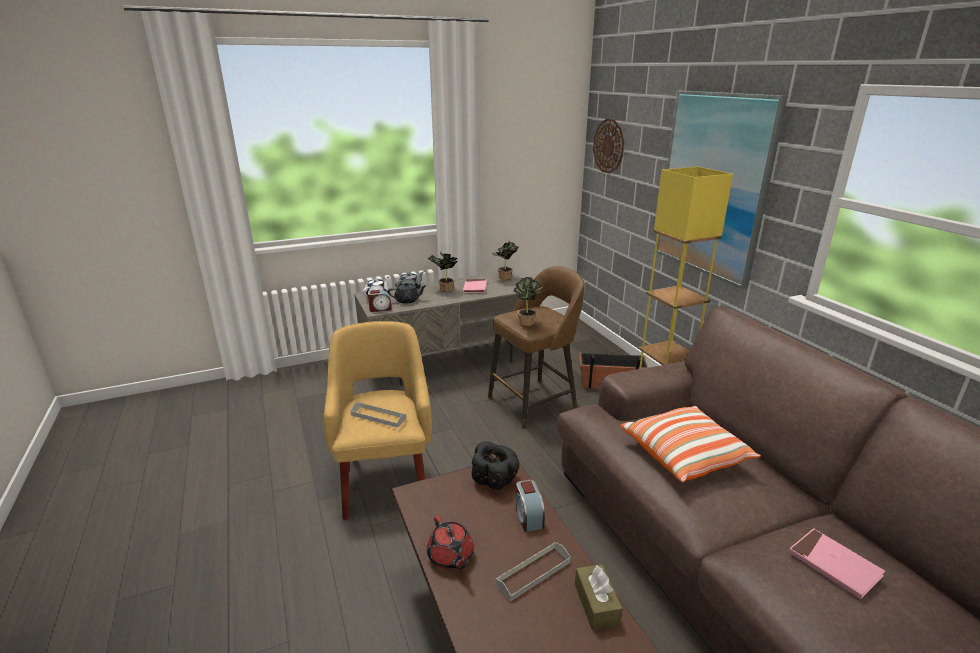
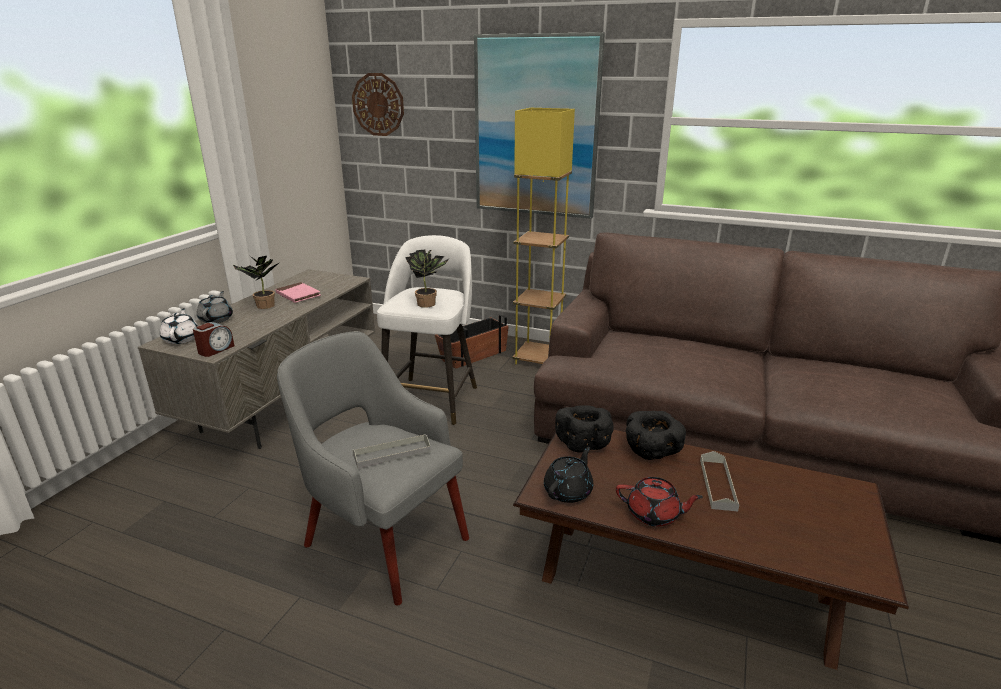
camera: 45 degrees left, 0 degrees up
yellow armchair [324,321,432,520] -> grey armchair [277,331,469,605]
black teapot [388,282,427,304] -> black teapot moved to [544,447,593,503]
brown stool [488,266,584,429] -> white stool [377,235,477,425]
potted plant [492,241,519,280] -> none
alarm clock [516,480,545,532] -> black bowl [626,411,686,460]
brown tissue box [575,564,622,630] -> none
pillow [620,406,761,482] -> none
pink book [789,528,885,599] -> none

